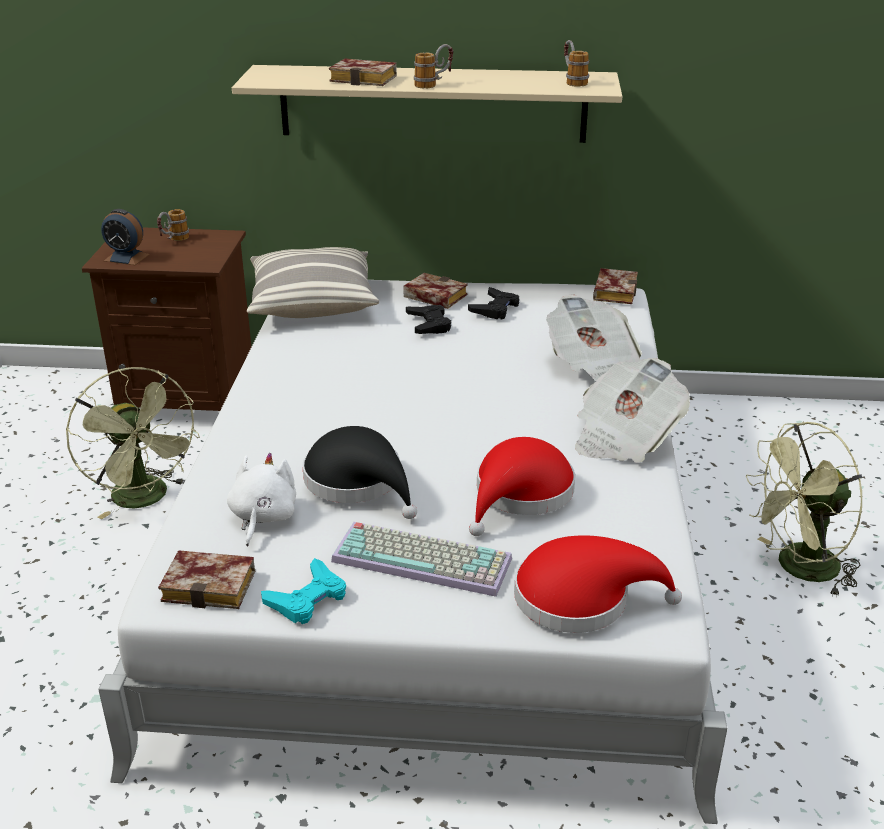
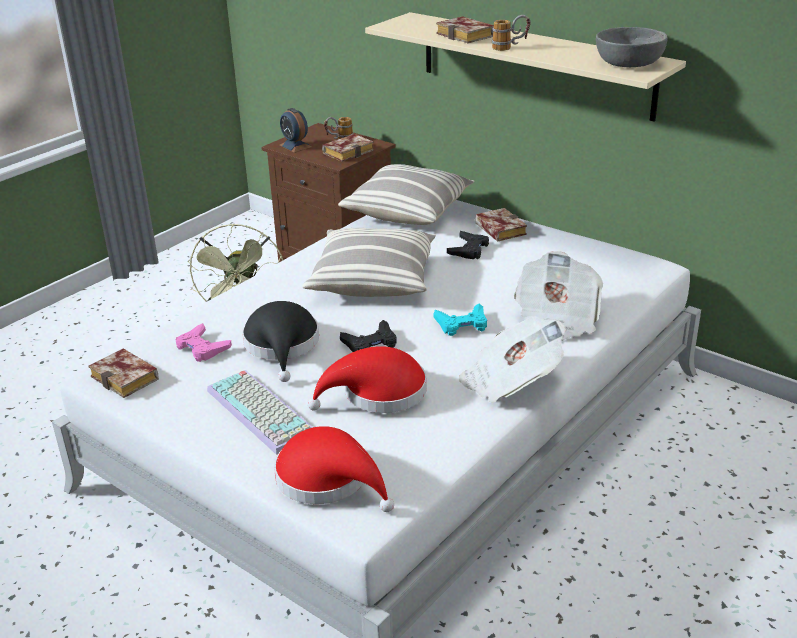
camera: 35 degrees right, 0 degrees up
white plush toy [227,453,296,547] -> pink game controller [175,323,232,362]
turquoise game controller [261,558,346,624] -> turquoise game controller moved to [433,303,487,336]
black game controller [468,287,519,320] -> black game controller moved to [340,320,397,352]
mug [564,40,589,87] -> grey bowl [596,27,668,67]
book [593,268,638,304] -> book moved to [322,134,374,162]
green fan [746,422,862,598] -> none
none -> pillow [303,228,436,297]

